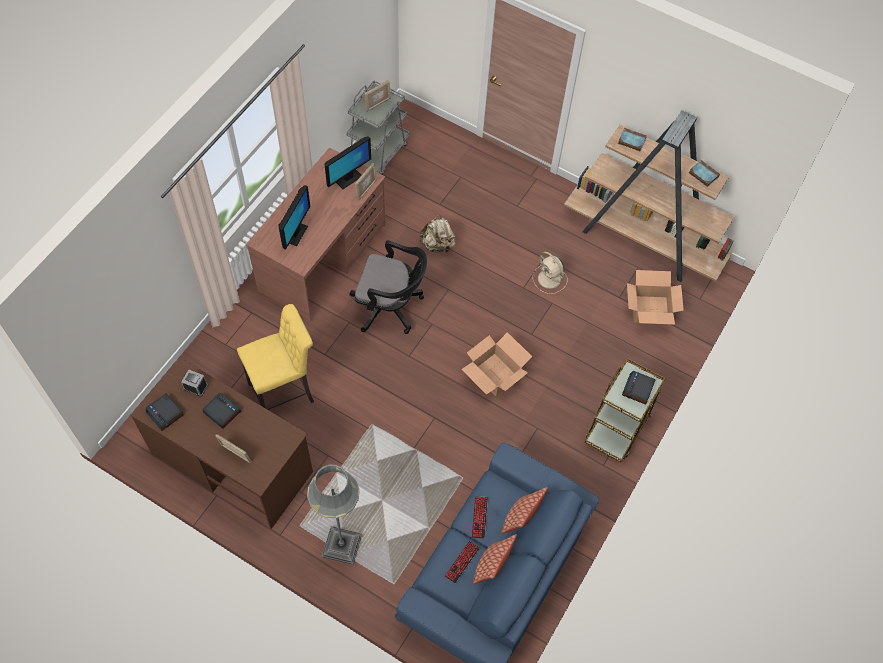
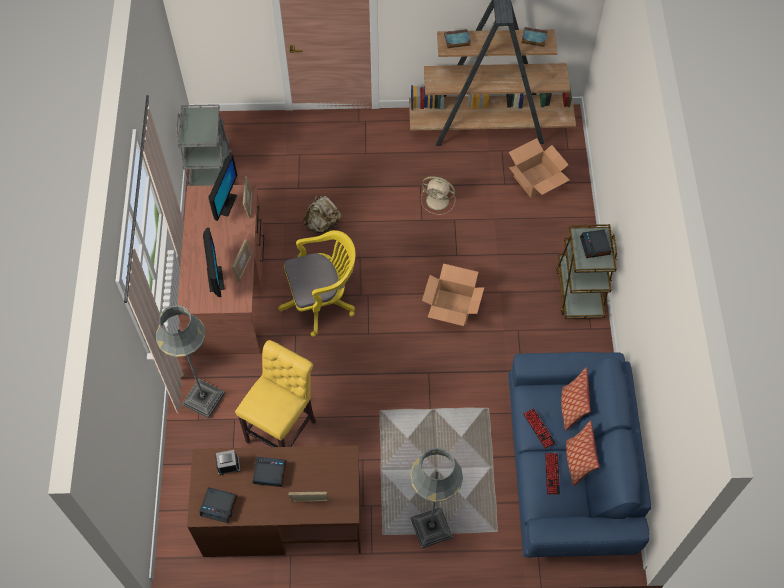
camera: 30 degrees left, 0 degrees up
black office chair [350,241,427,334] -> yellow office chair [279,230,356,337]
picture frame [364,80,391,112] -> picture frame moved to [232,240,252,282]
none -> grey floor lamp [156,305,225,418]

